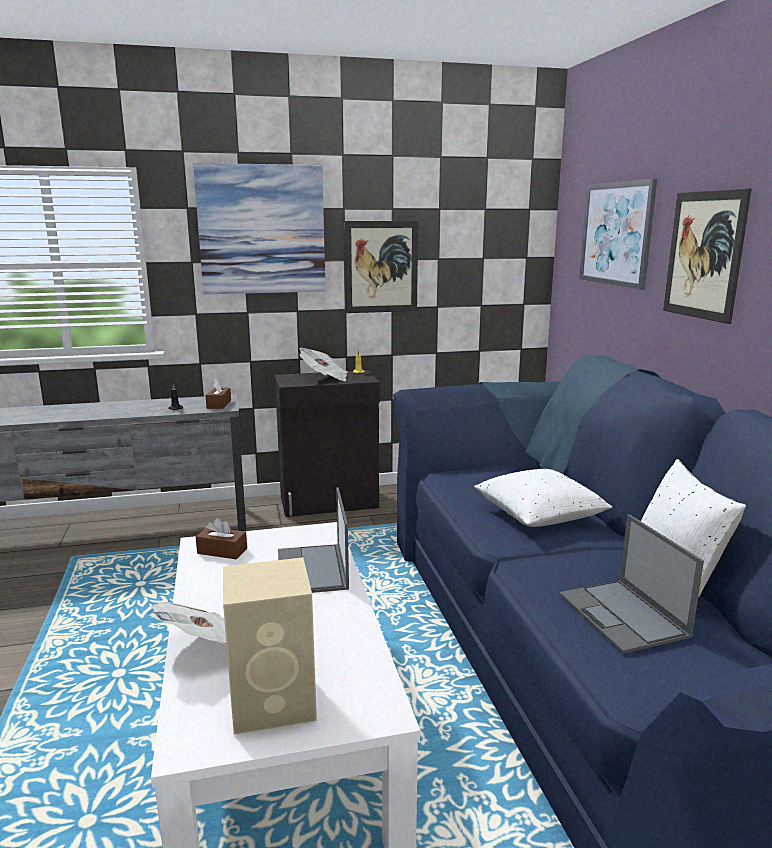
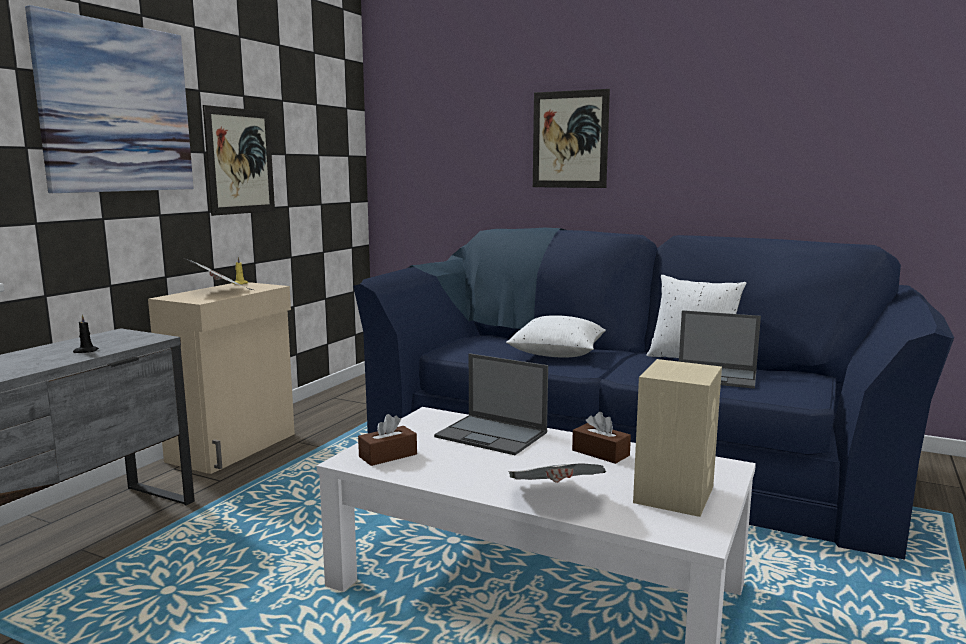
camera: 50 degrees left, 5 degrees down
brown tissue box [205,379,231,409] -> brown tissue box moved to [572,412,631,464]
black cabinet [275,370,380,517] -> beige cabinet [148,282,295,474]
picture [579,179,657,290] -> none

